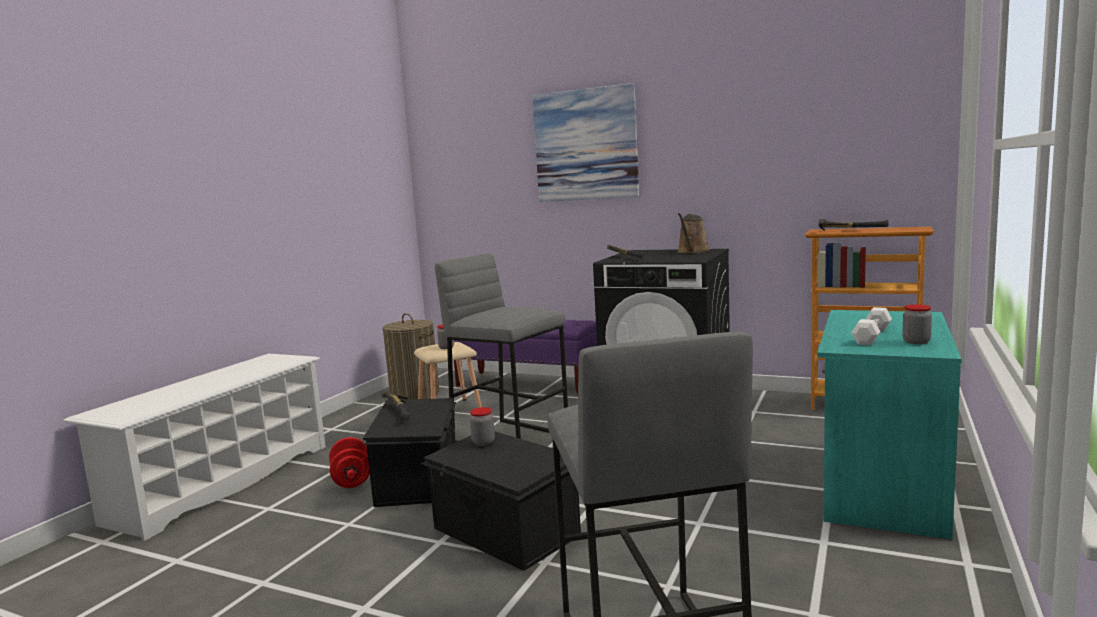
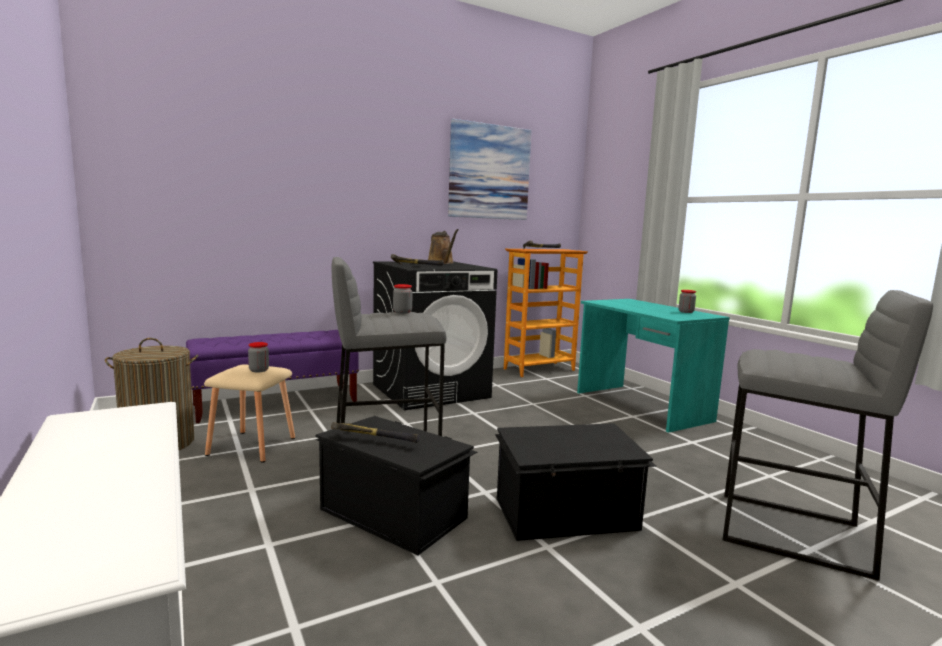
camera: 55 degrees left, 0 degrees up
red dumbbell [329,437,370,488] -> none
jar [470,407,495,446] -> jar moved to [393,284,413,314]
picture [532,83,639,202] -> picture moved to [448,119,532,220]
white dumbbell [852,307,892,346] -> none

